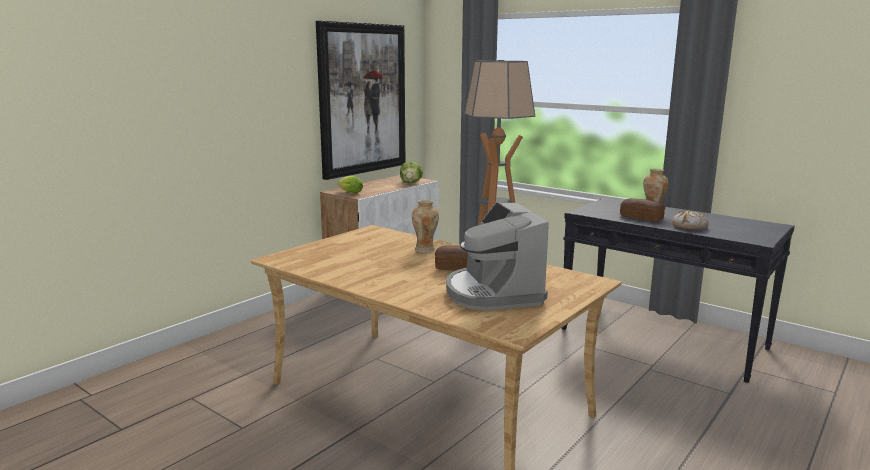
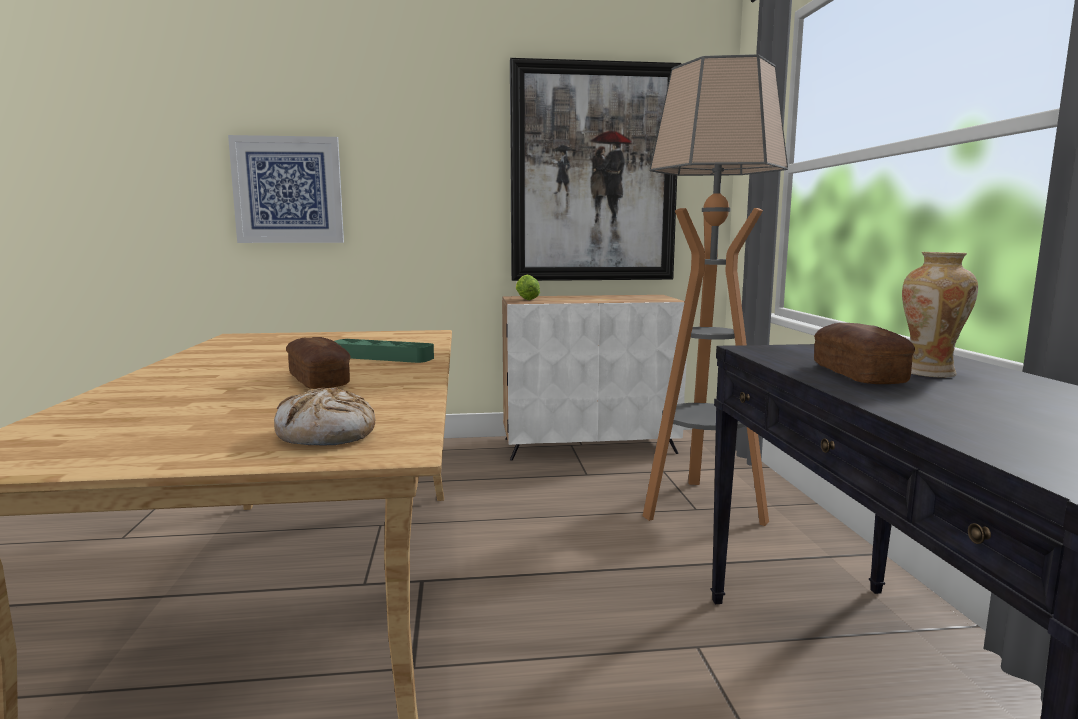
camera: 45 degrees right, 5 degrees down
lettuce [400,162,423,183] -> none
vase [412,199,439,253] -> green tray [334,339,434,363]
coffee machine [446,202,549,311] -> none
bread [672,210,709,230] -> bread moved to [274,387,375,446]
none -> picture [228,135,344,243]

